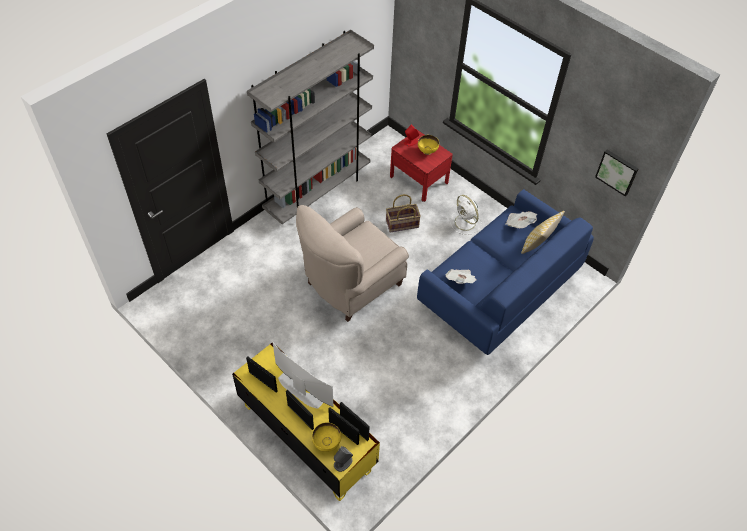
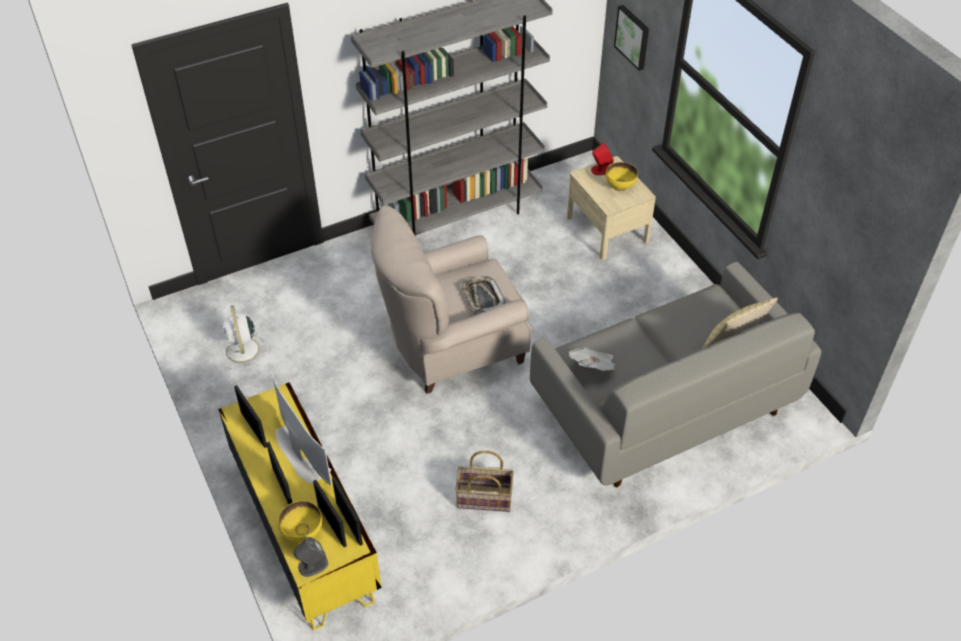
camera: 20 degrees right, 5 degrees down
basket [386,194,421,233] -> basket moved to [455,451,514,512]
red nightstand [390,130,453,202] -> beige nightstand [567,156,656,260]
blue sofa [417,189,594,355] -> grey sofa [530,262,821,487]
white fan [450,195,482,235] -> white fan moved to [219,305,268,369]
newspaper [505,211,537,228] -> none
picture [595,150,638,196] -> picture moved to [614,5,649,71]
none -> tray [460,276,506,313]

